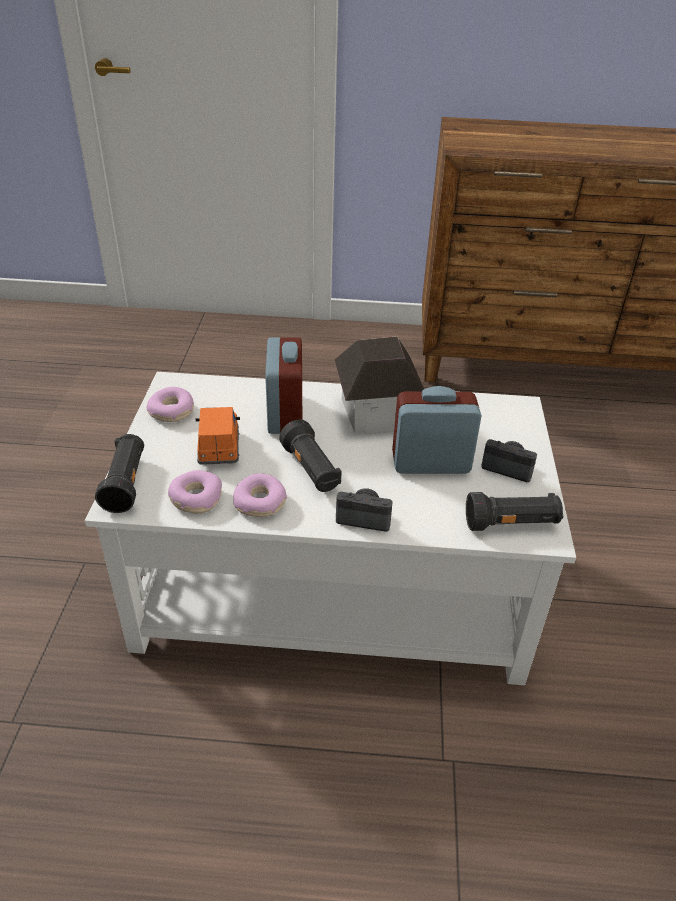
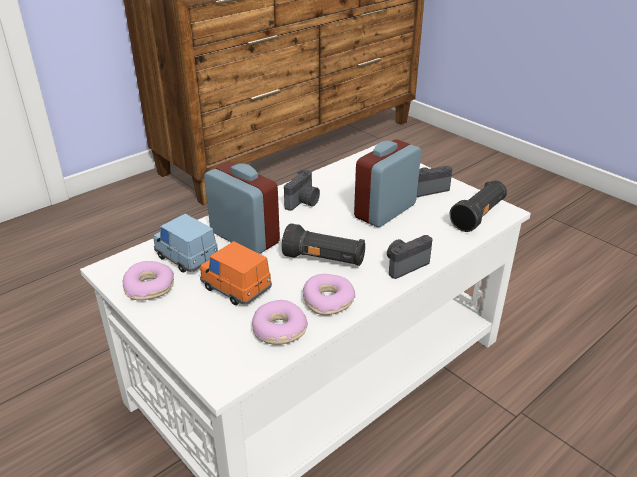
camera: 45 degrees left, 5 degrees down
black flashlight [95,434,144,513] -> none
toy house [335,336,424,434] -> camera [284,169,320,211]
none -> blue toy car [153,214,218,273]

